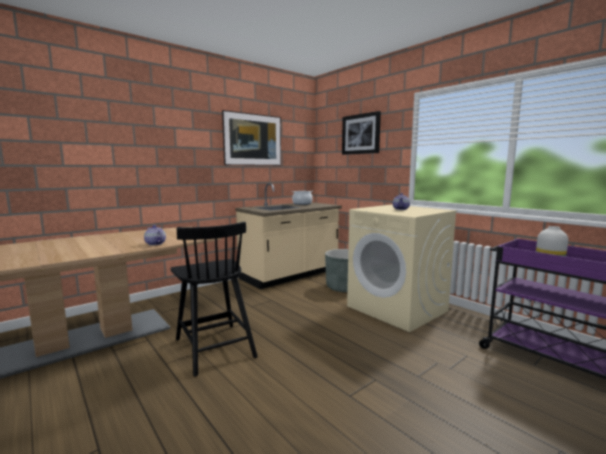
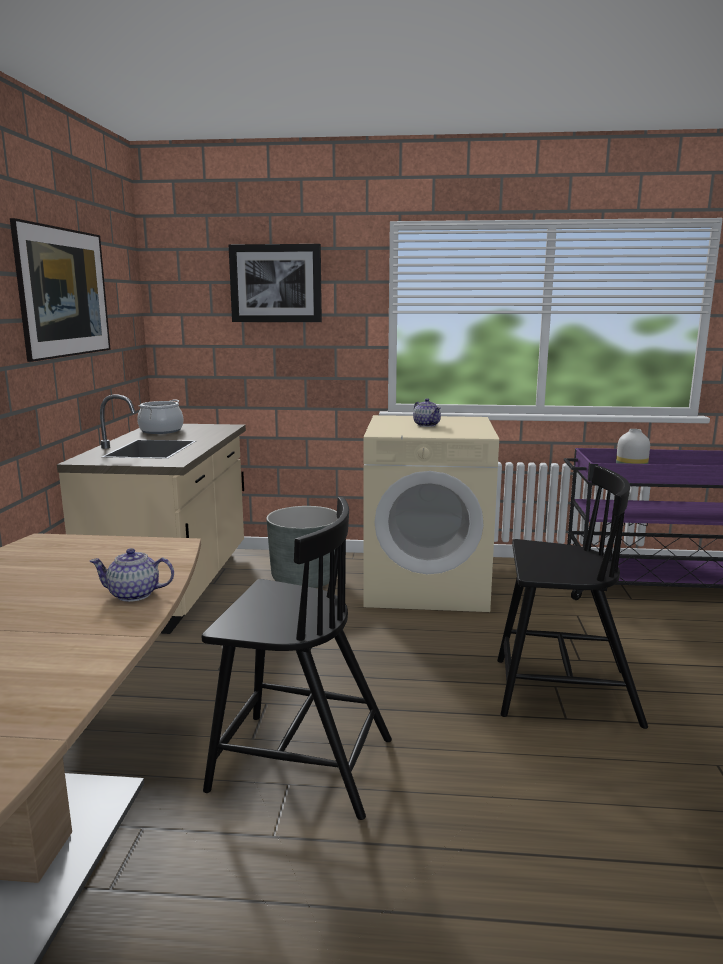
camera: 45 degrees left, 5 degrees up
none -> black chair [497,466,648,729]

